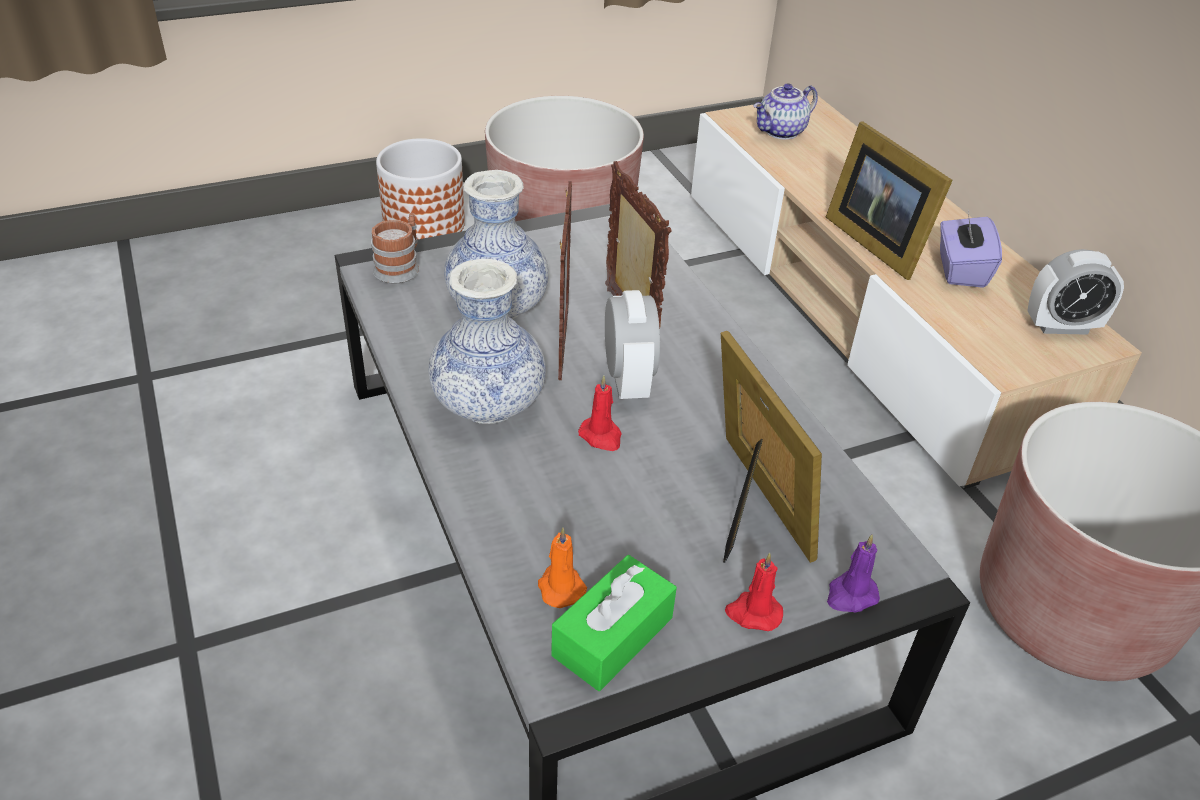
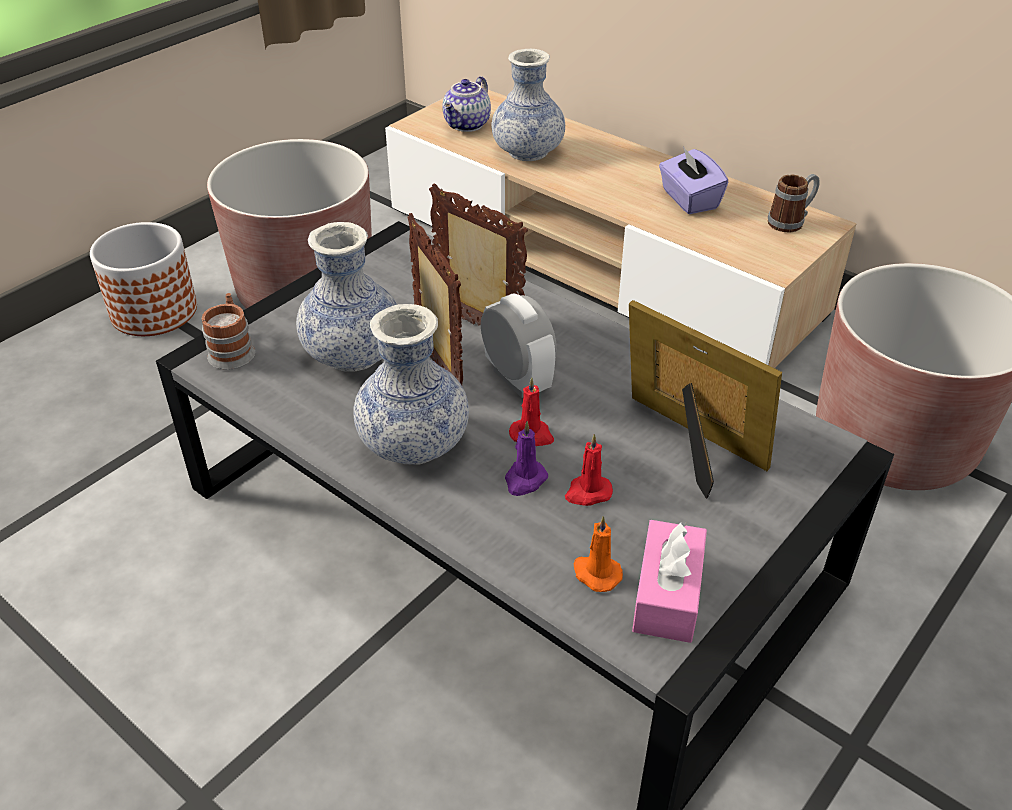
camera: 25 degrees left, 0 degrees up
green tissue box [551,555,677,691] -> pink tissue box [632,520,707,643]
red candle [725,552,783,631] -> red candle moved to [565,434,613,506]
picture frame [826,122,953,280] -> none
purple candle [827,534,880,612] -> purple candle moved to [505,421,548,496]
alarm clock [1027,249,1124,335] -> mug [768,174,820,232]
none -> vase [491,49,565,161]

